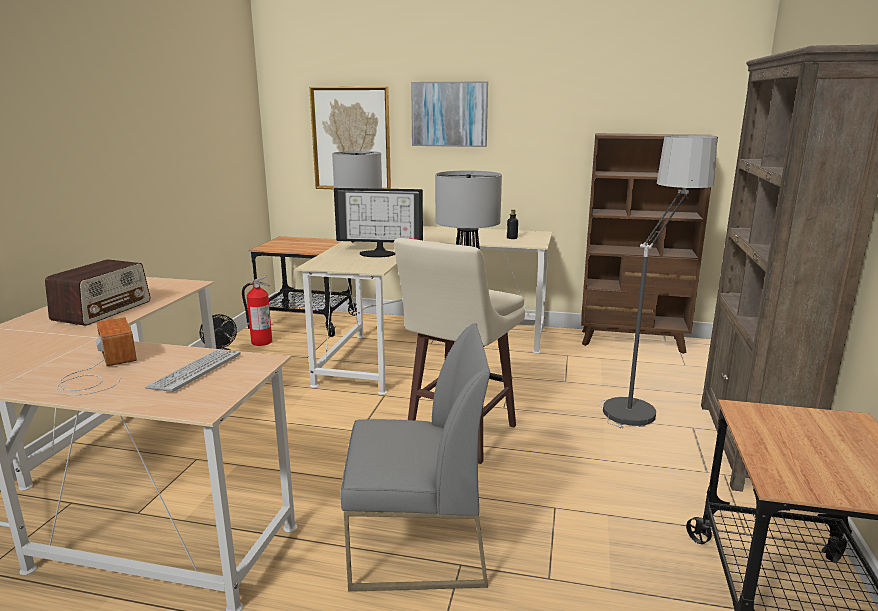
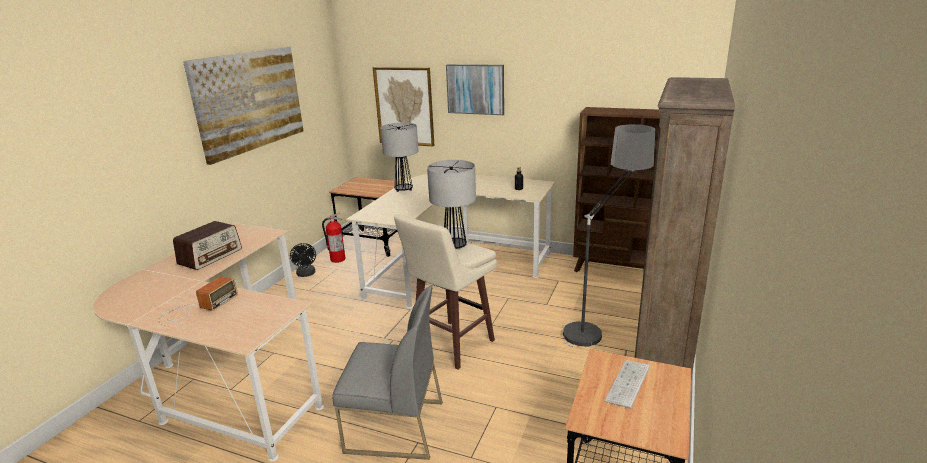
camera: 10 degrees right, 5 degrees up
radio [57,317,137,396] -> radio turned 45 degrees clockwise [159,276,238,326]
keyboard [145,350,241,392] -> keyboard moved to [604,360,650,409]
monitor [334,188,423,258] -> none
none -> picture [183,46,304,165]

